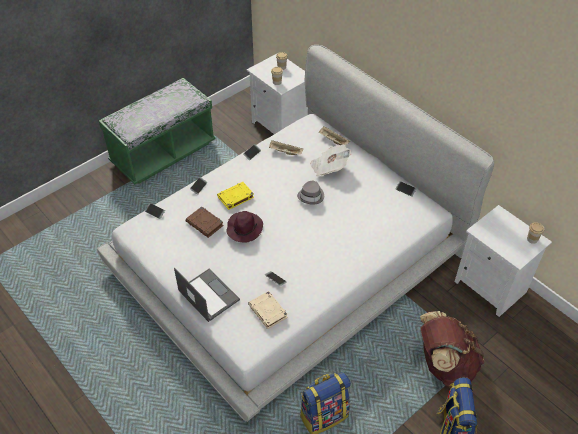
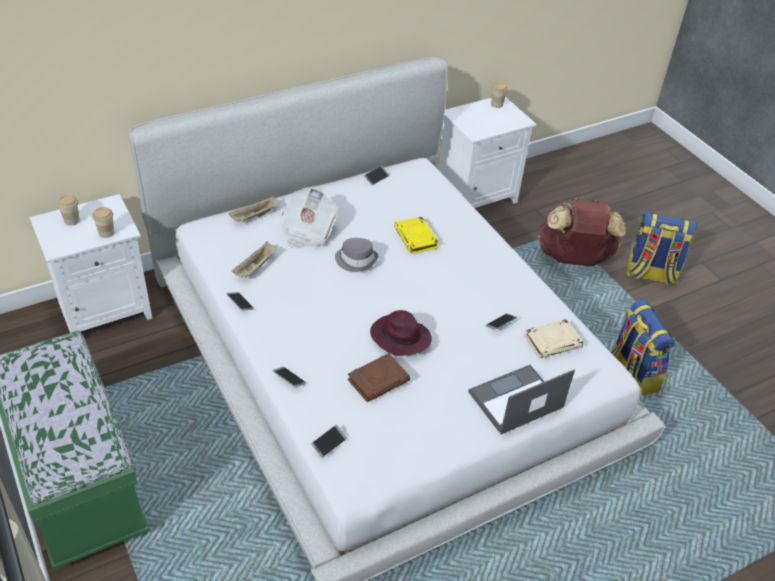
camera: 80 degrees left, 5 degrees down
yellow book [217,182,254,210] -> yellow book moved to [394,217,439,254]

